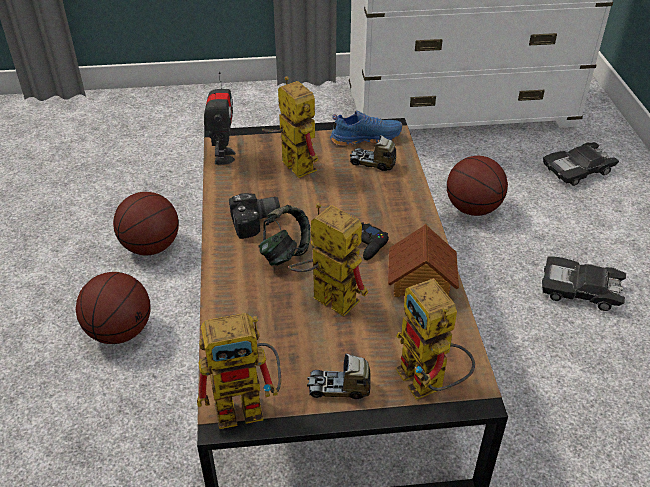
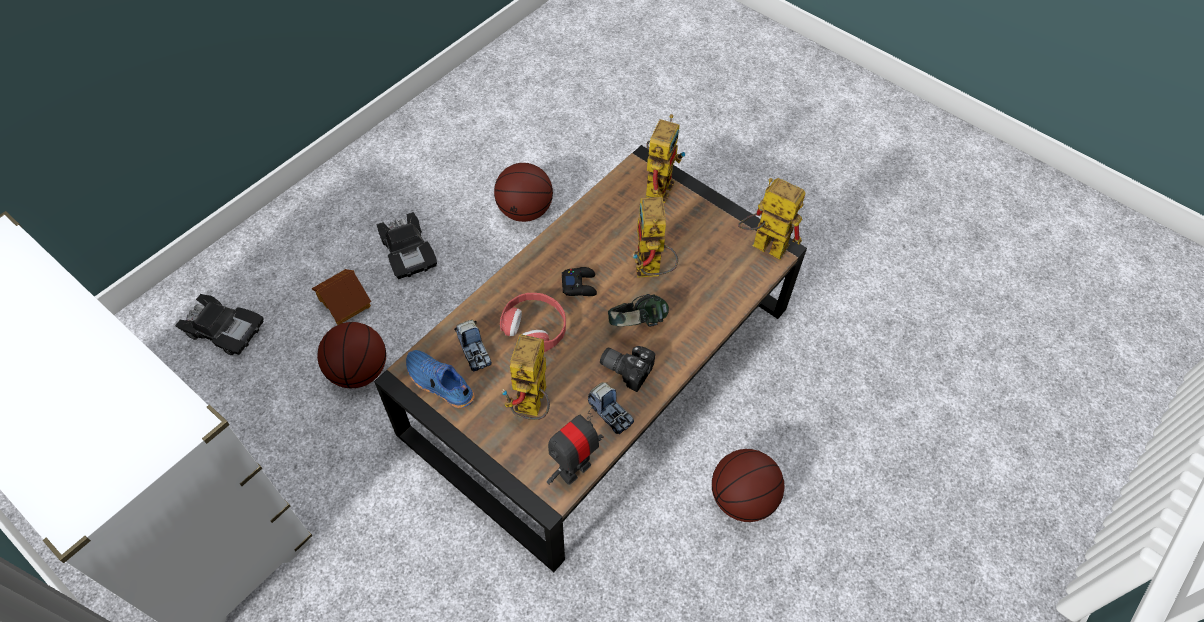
camera: 135 degrees left, 15 degrees up
basketball [113,192,179,255] -> basketball moved to [494,163,553,222]
toy truck [307,353,371,399] -> toy truck moved to [588,382,634,434]
toy house [388,224,459,297] -> toy house moved to [312,269,371,325]
none -> red headphones [500,293,566,352]

